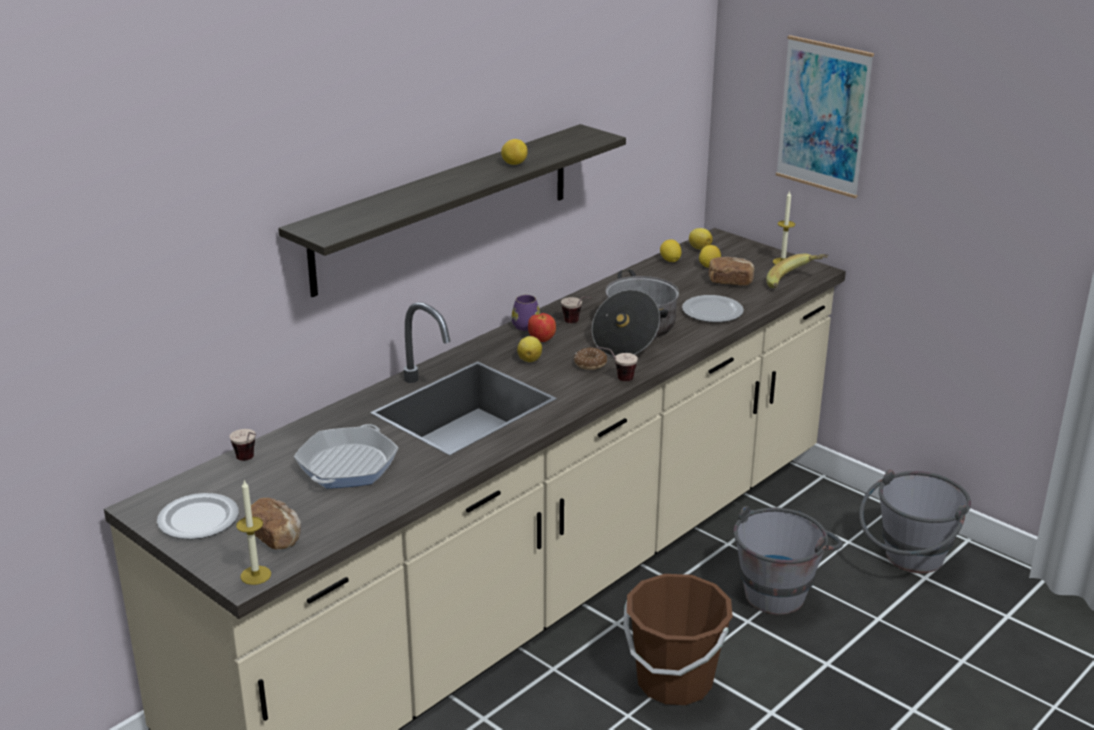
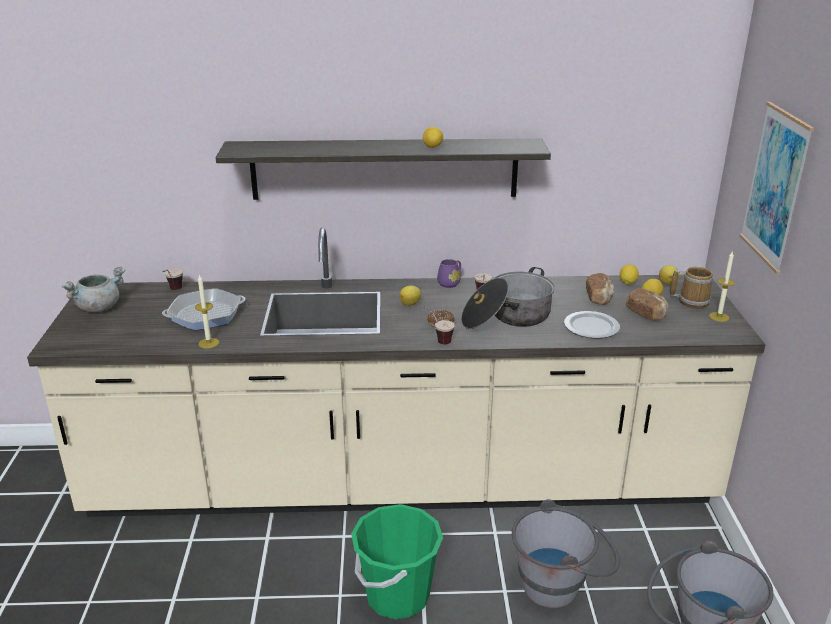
camera: 45 degrees right, 0 degrees up
plate [157,493,239,540] -> grey cooking pot [62,267,125,312]
candle [236,480,271,585] -> candle moved to [195,274,219,349]
bread [244,498,301,549] -> bread moved to [586,273,614,305]
apple [528,313,556,342] -> none
brown bucket [623,574,733,705] -> green bucket [351,504,443,619]
banana [766,254,829,288] -> none
none -> mug [670,267,713,309]

